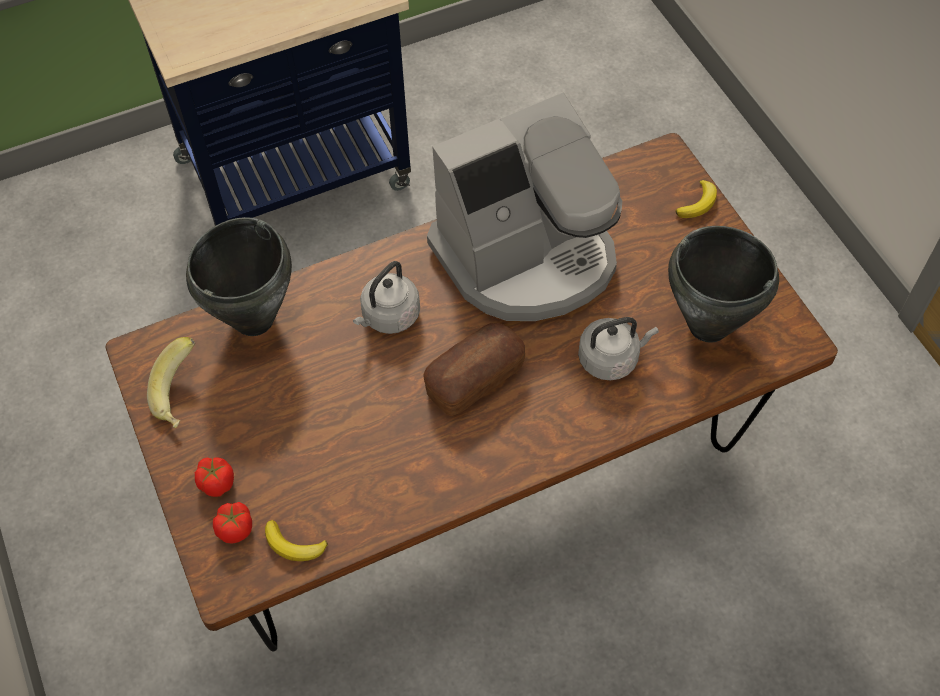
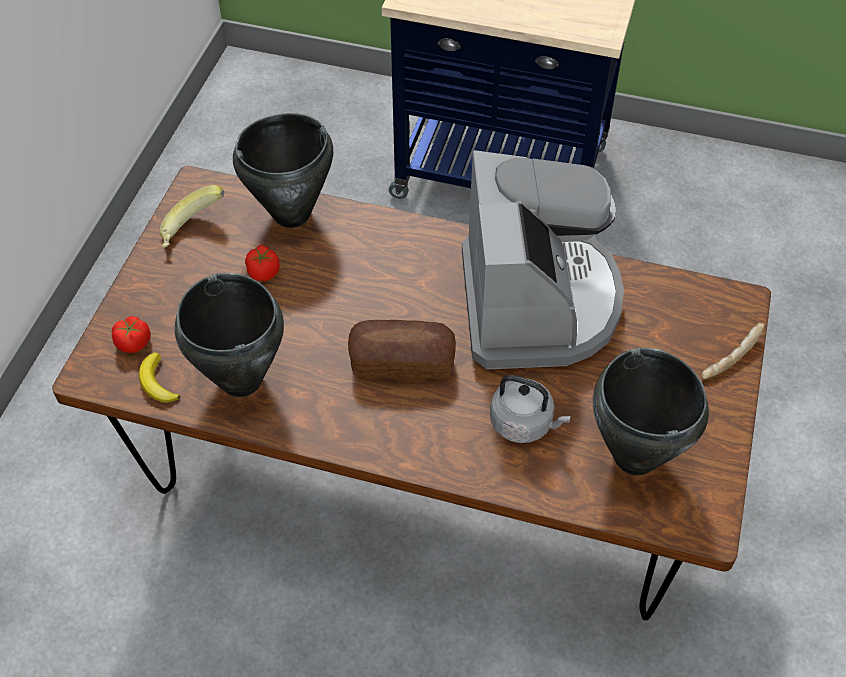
camera: 40 degrees right, 5 degrees down
tomato [195,457,234,497] -> tomato moved to [245,245,280,281]
grey kettle [353,261,420,334] -> none
coffee machine [427,92,622,321] -> coffee machine turned 105 degrees counterclockwise [462,150,624,369]
banana [676,180,717,218] -> bread [701,323,764,380]
none -> black cooking pot [174,273,284,397]

